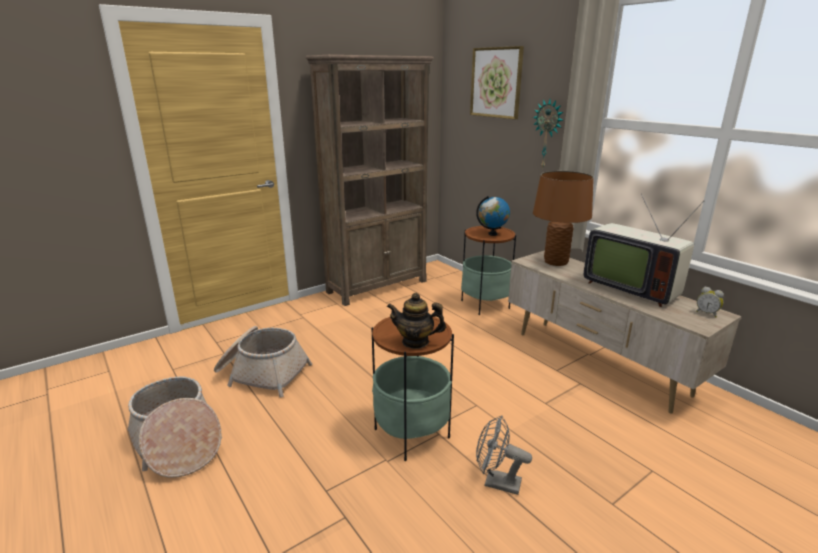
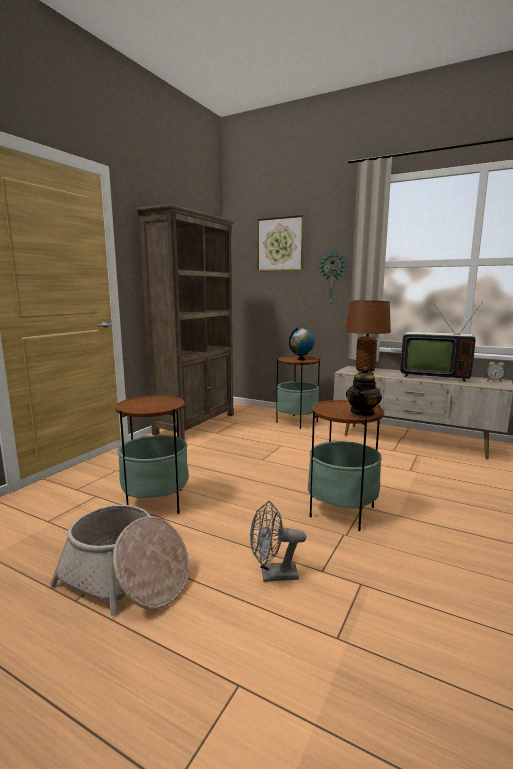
camera: 25 degrees left, 10 degrees down
basket [214,326,312,398] -> side table [115,395,189,514]
teapot [387,293,446,349] -> teapot turned 45 degrees counterclockwise [346,366,382,416]
grey fan [476,415,532,495] -> grey fan moved to [250,501,306,582]

